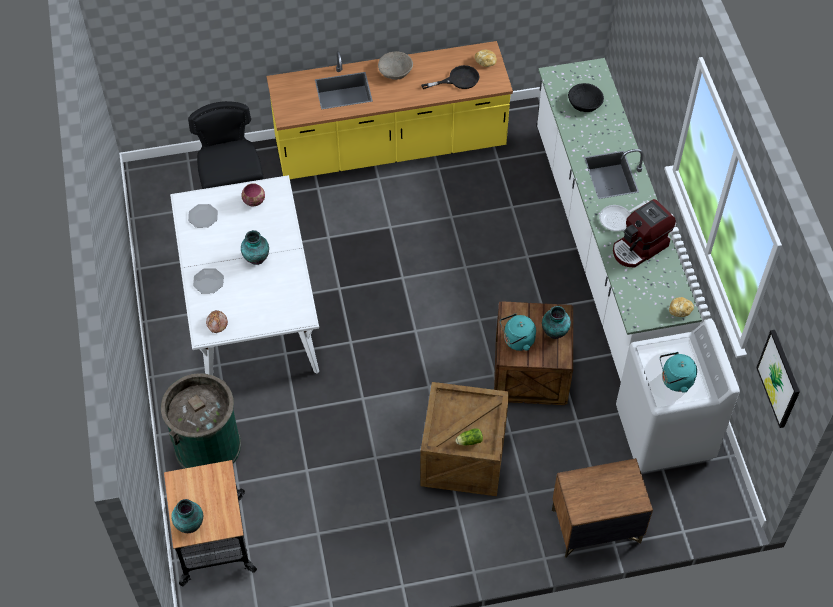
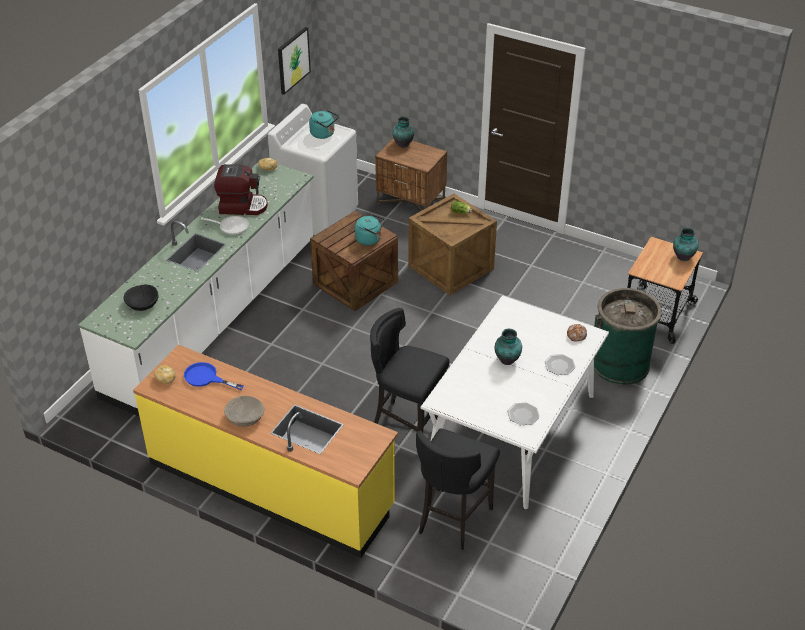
camera: 140 degrees left, 15 degrees down
bowl [241,183,265,206] -> none
black frying pan [421,65,479,89] -> blue frying pan [184,362,244,390]
vase [542,306,571,339] -> vase moved to [392,117,414,148]
none -> black stool [370,308,450,433]

